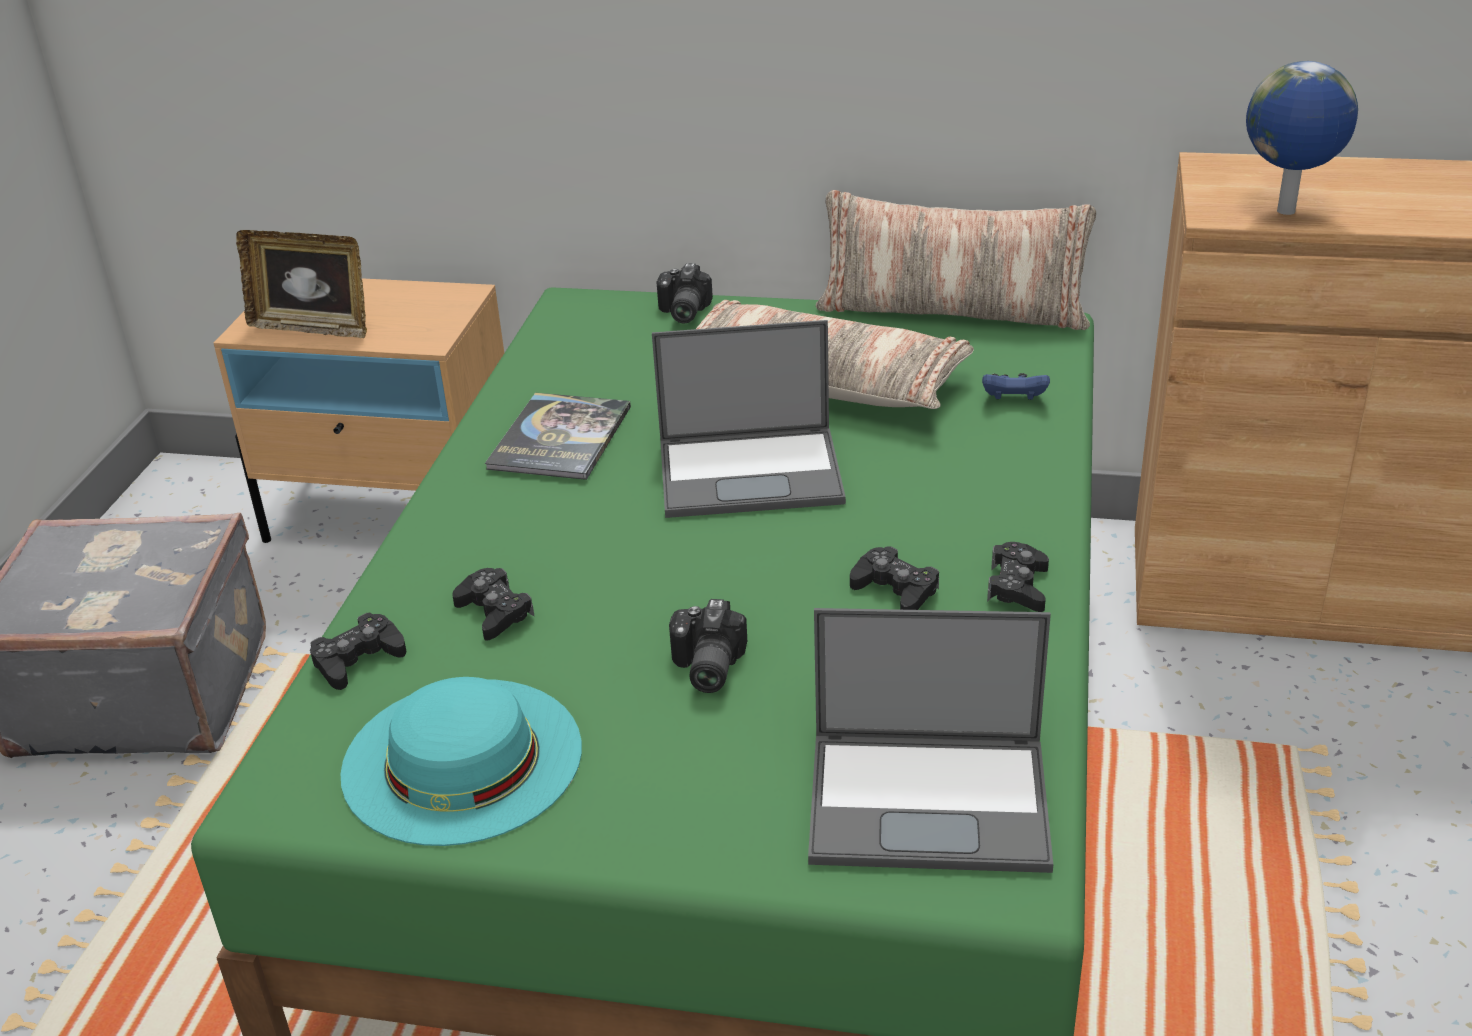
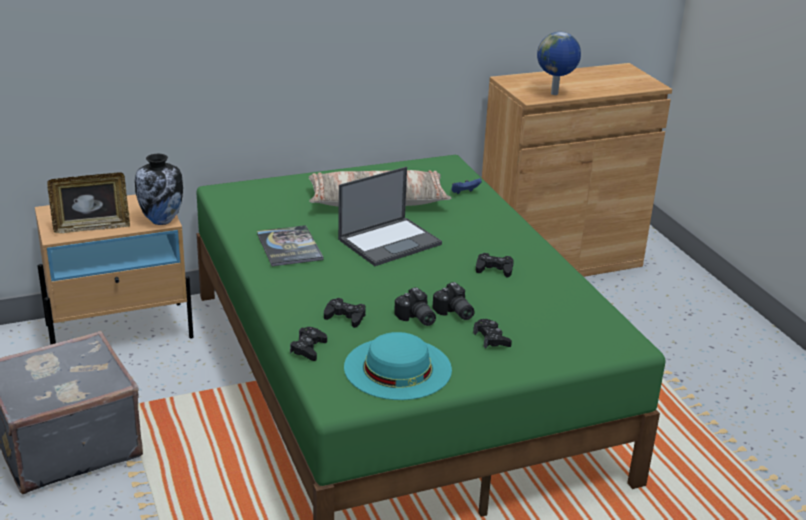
camera: 35 degrees left, 5 degrees down
camera [656,263,713,323] -> camera moved to [394,287,436,326]
laptop [808,608,1053,873] -> none
pillow [815,190,1096,330] -> none
black game controller [987,542,1049,612] -> black game controller moved to [473,319,512,349]
none -> vase [135,154,183,225]

